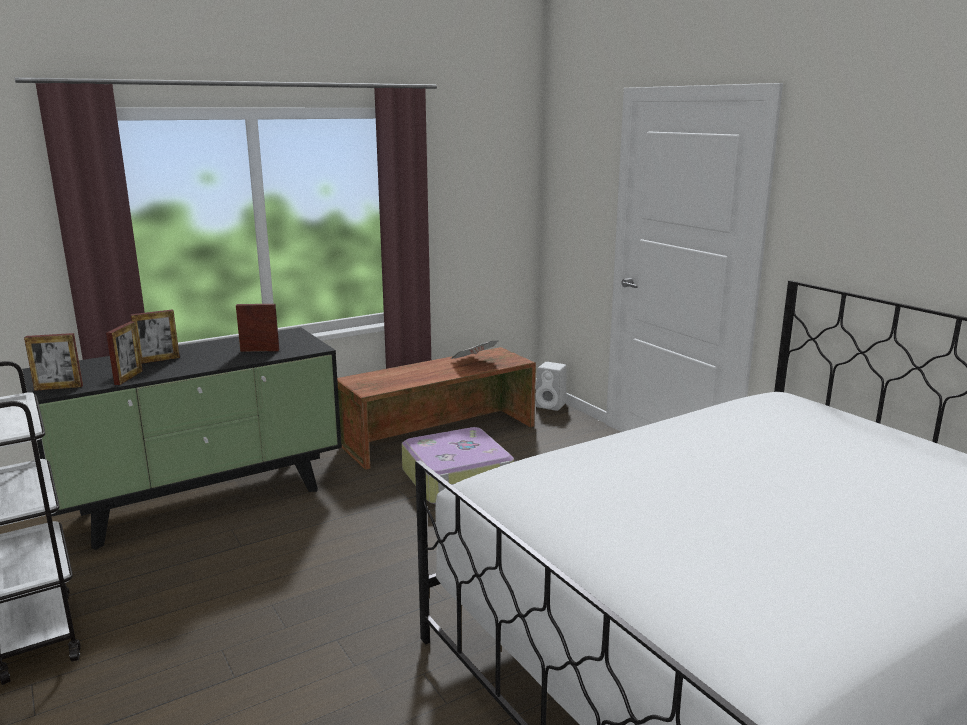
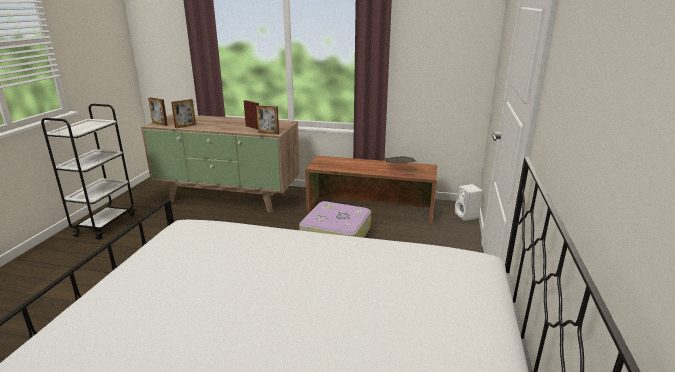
camera: 45 degrees right, 5 degrees up
black dresser [22,327,342,550] -> green dresser [141,114,300,213]
picture frame [130,309,180,364] -> picture frame moved to [256,105,279,134]

